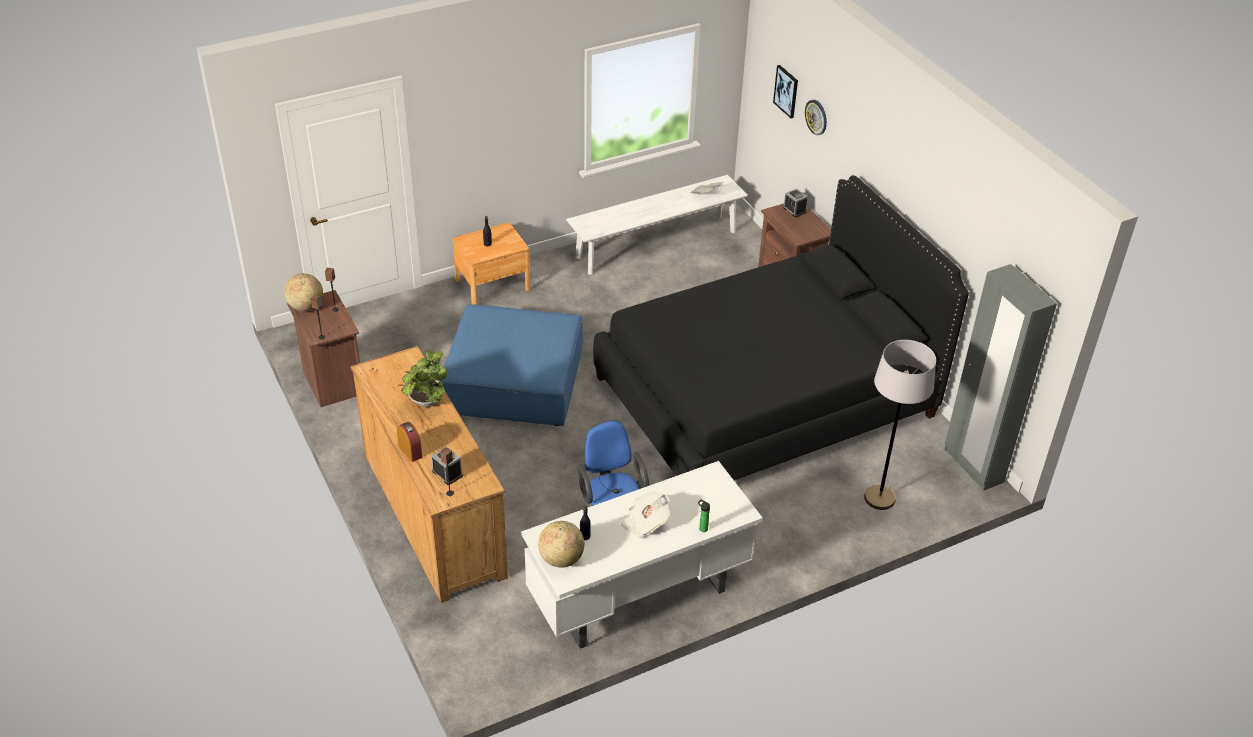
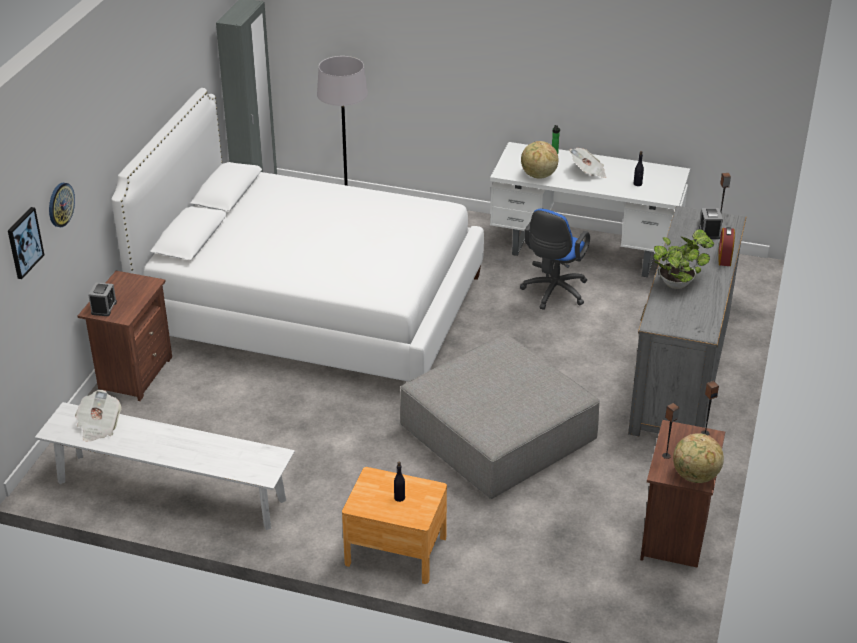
camera: 135 degrees left, 5 degrees down
brown dresser [350,346,508,603] -> grey dresser [628,206,746,437]
blue ottoman [440,304,583,426] -> grey ottoman [400,334,600,499]
globe [538,521,584,568] -> globe moved to [521,141,558,179]
black bed [594,175,969,480] -> white bed [111,88,484,382]

